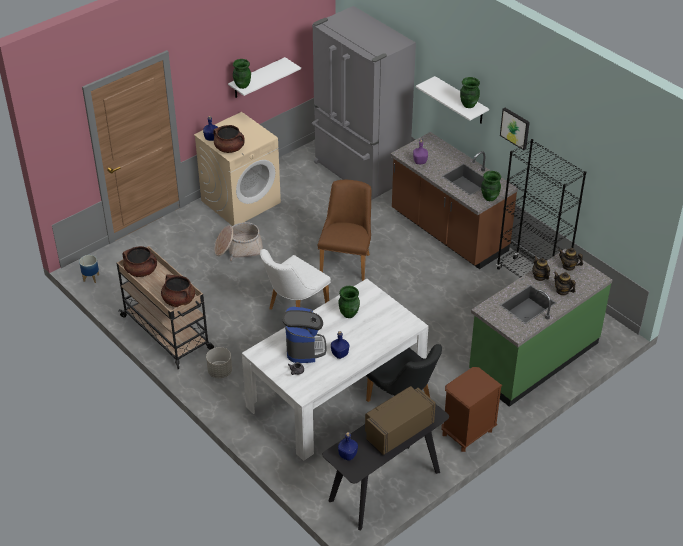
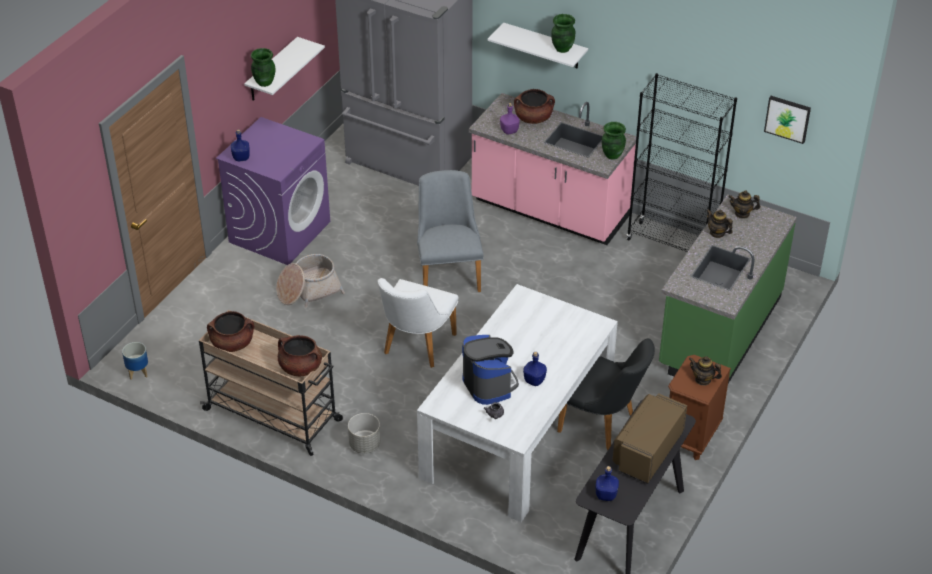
camera: 20 degrees left, 0 degrees up
beige washing machine [194,112,281,226] -> purple washing machine [216,117,330,265]
brown cooking pot [213,125,244,153] -> brown cooking pot moved to [514,89,555,124]
brown chair [318,180,371,281] -> grey chair [417,170,484,292]
green vase [338,286,360,318] -> none
brown counter [390,132,518,269] -> pink counter [469,93,636,245]
picture [500,108,530,150] -> picture moved to [764,96,811,144]
teapot [554,271,576,296] -> teapot moved to [689,356,722,386]

